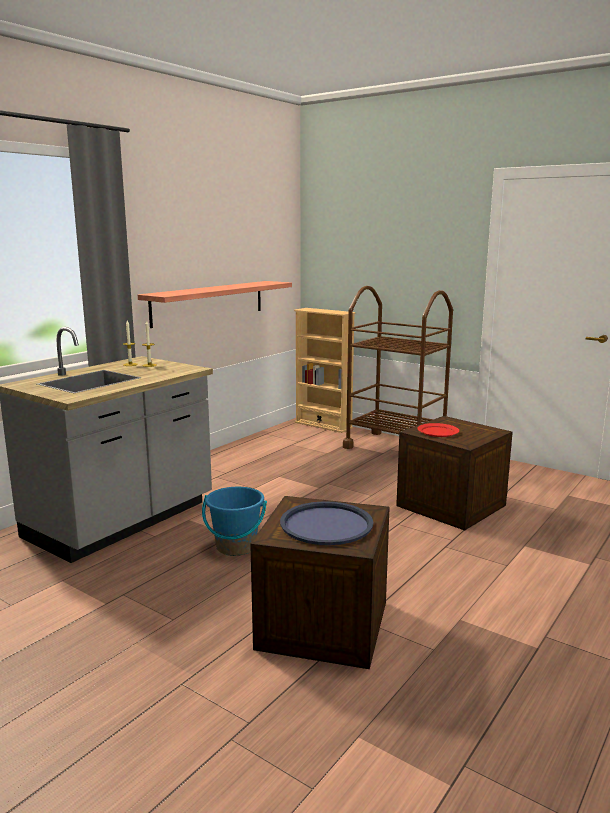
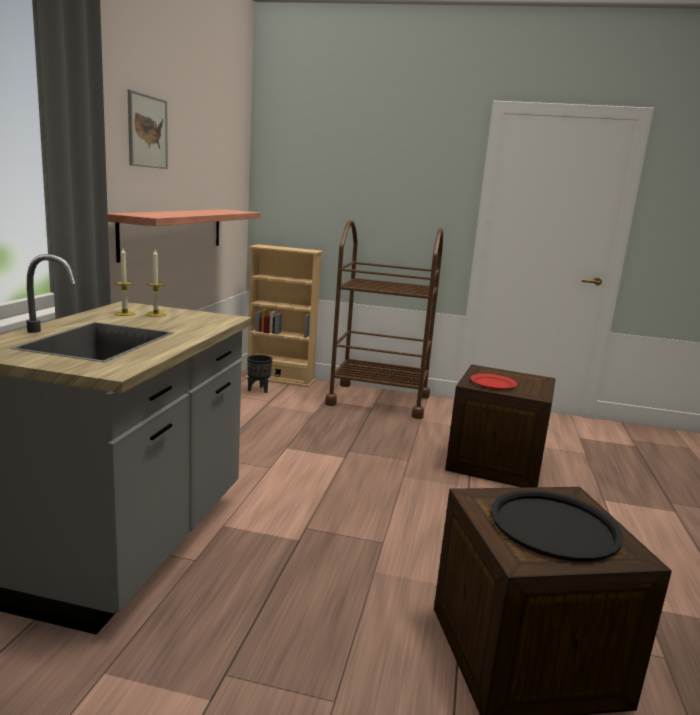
camera: 25 degrees left, 0 degrees up
blue bucket [202,487,267,556] -> none
blue tray [280,501,374,545] -> black tray [491,490,623,562]
none -> picture [128,89,168,169]
none -> black planter [247,355,272,393]

